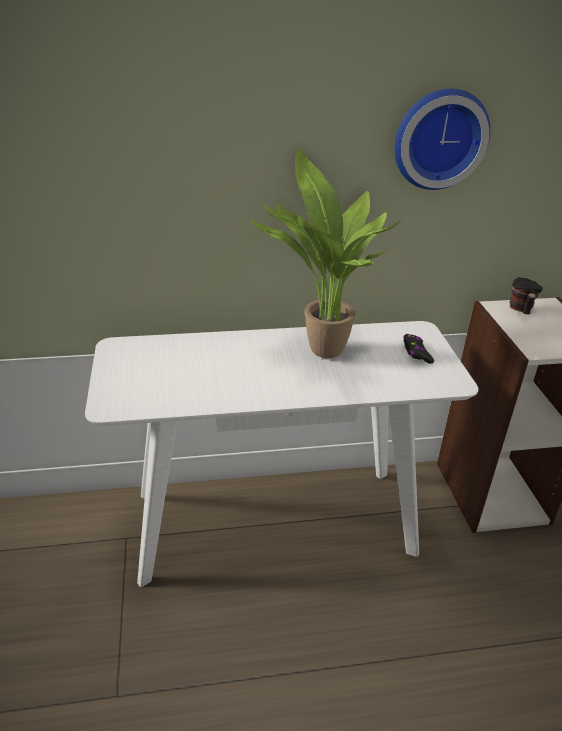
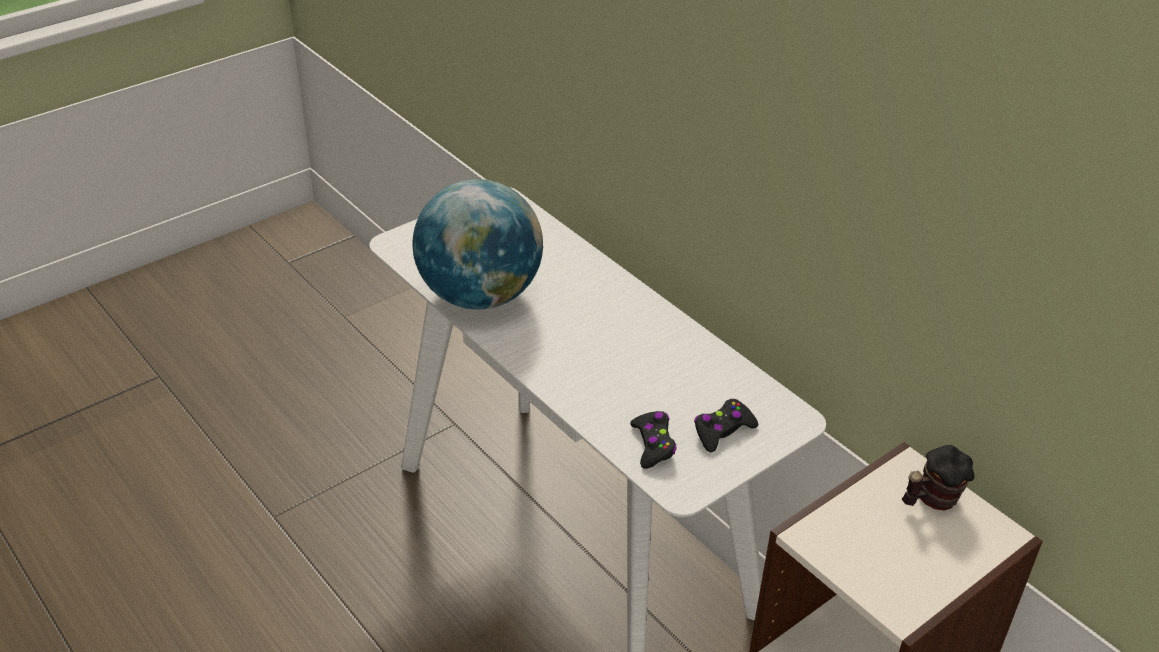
camera: 60 degrees right, 5 degrees up
potted plant [250,149,401,358] -> none
wall clock [394,89,490,190] -> none
none -> globe [412,179,543,310]
none -> black game controller [630,411,676,469]

